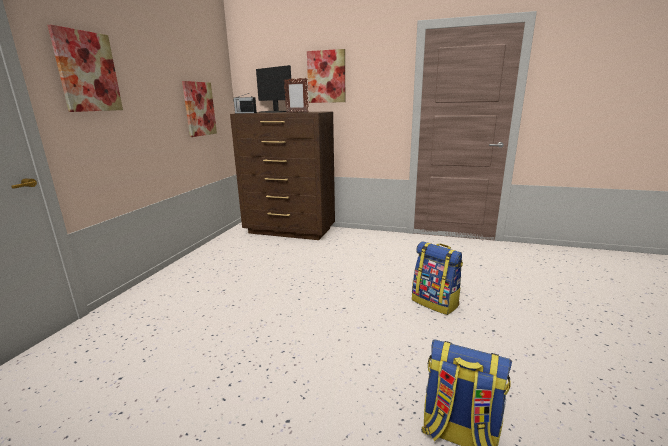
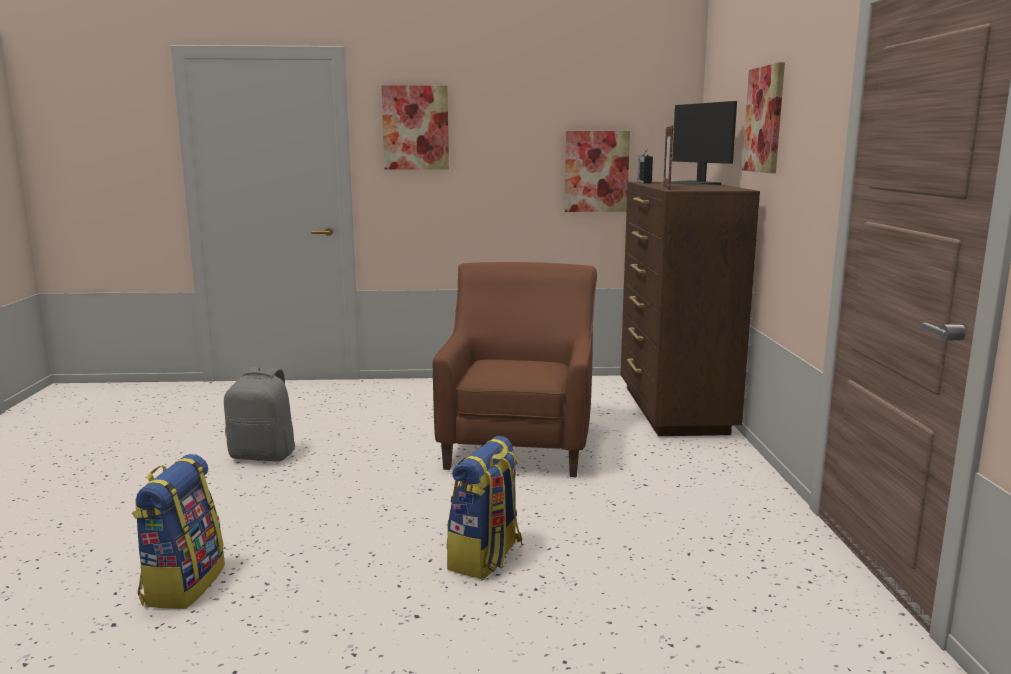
camera: 70 degrees right, 5 degrees down
monitor [256,65,291,113] -> monitor turned 45 degrees counterclockwise [670,101,737,186]
none -> grey backpack [224,367,295,462]
none -> brown armchair [433,262,597,477]

